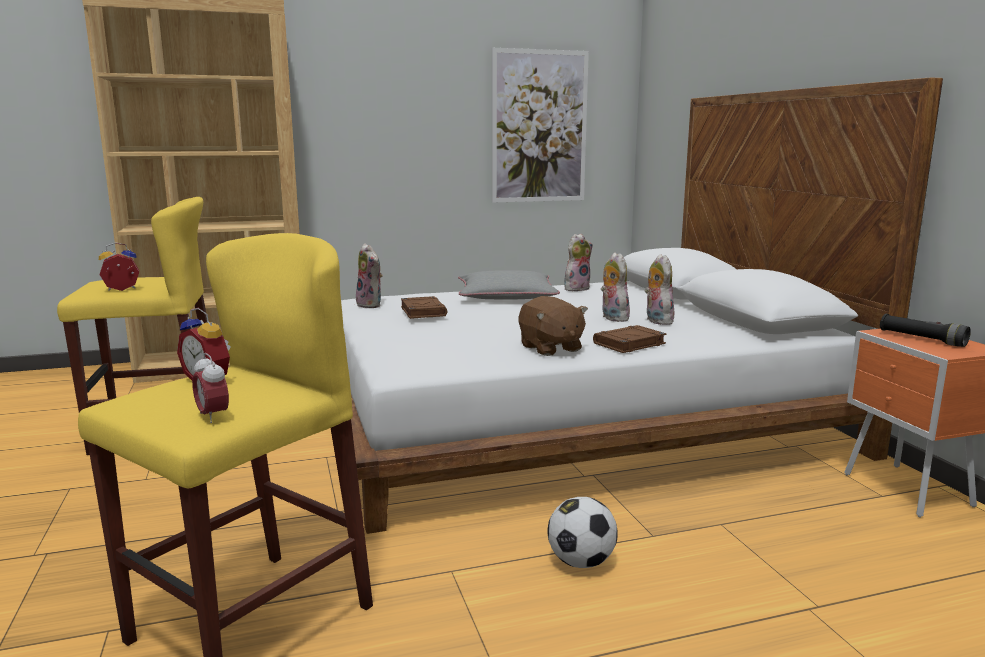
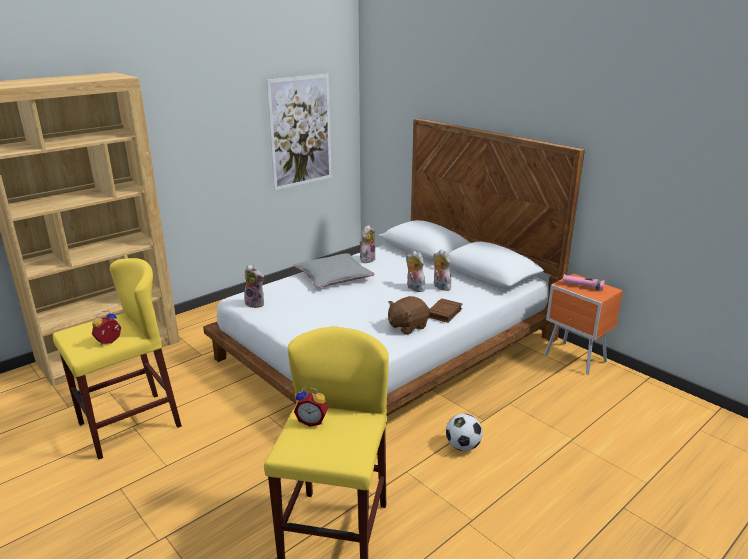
camera: 25 degrees left, 10 degrees up
alarm clock [192,353,229,423] -> none
brown book [401,296,447,319] -> none
brown plush toy [518,296,588,356] -> brown plush toy turned 105 degrees clockwise [388,296,430,335]
black flashlight [880,314,971,347] -> pink flashlight [563,274,605,291]

